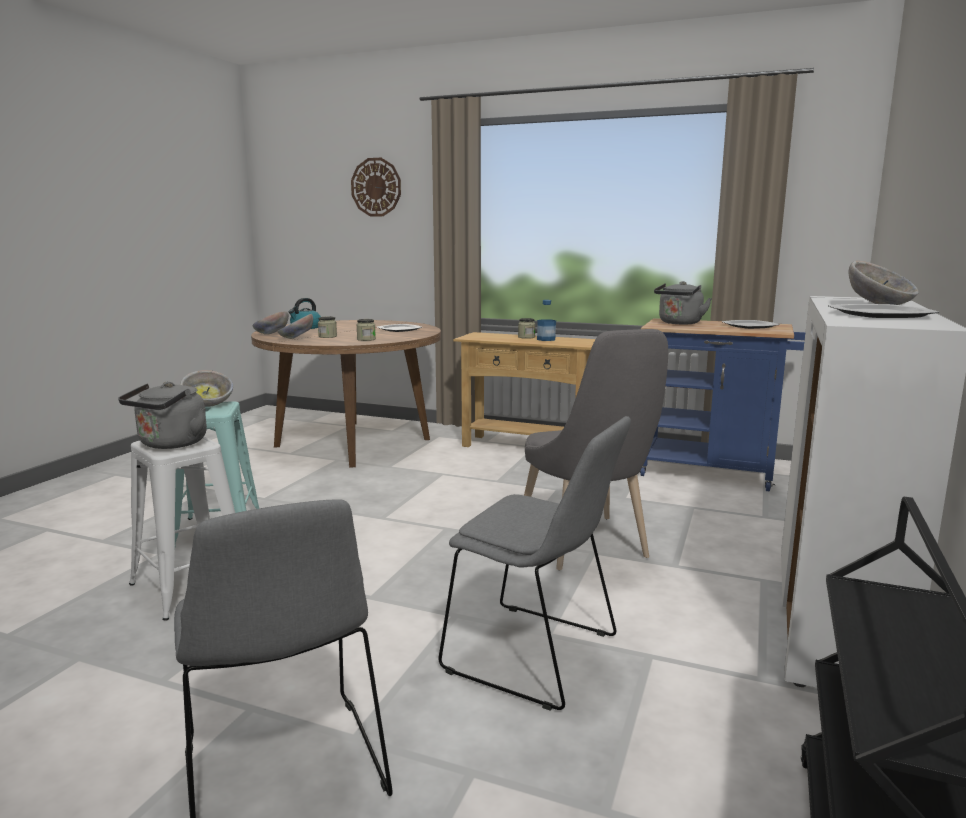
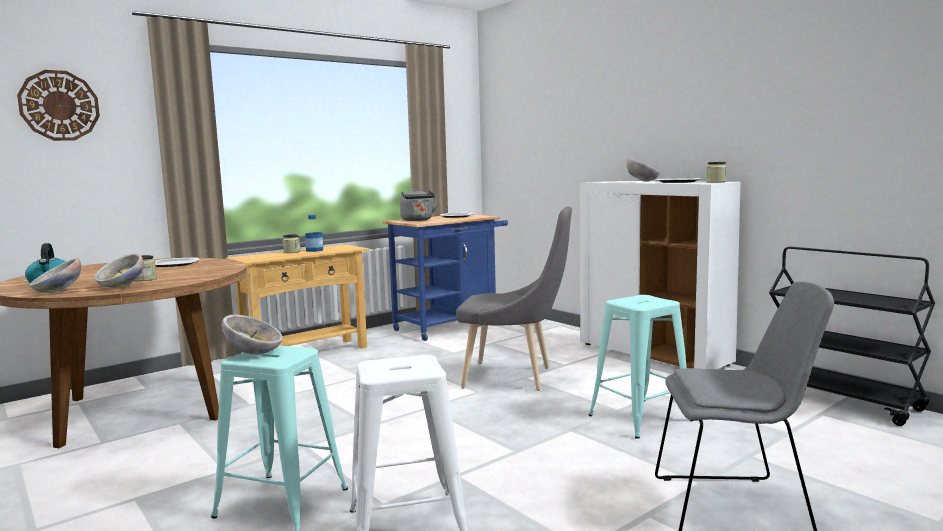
camera: 60 degrees left, 5 degrees down
grey kettle [118,382,207,449] -> none
jar [356,319,376,341] -> jar moved to [706,162,727,183]
grey chair [438,416,631,711] -> turquoise stool [588,295,692,439]

